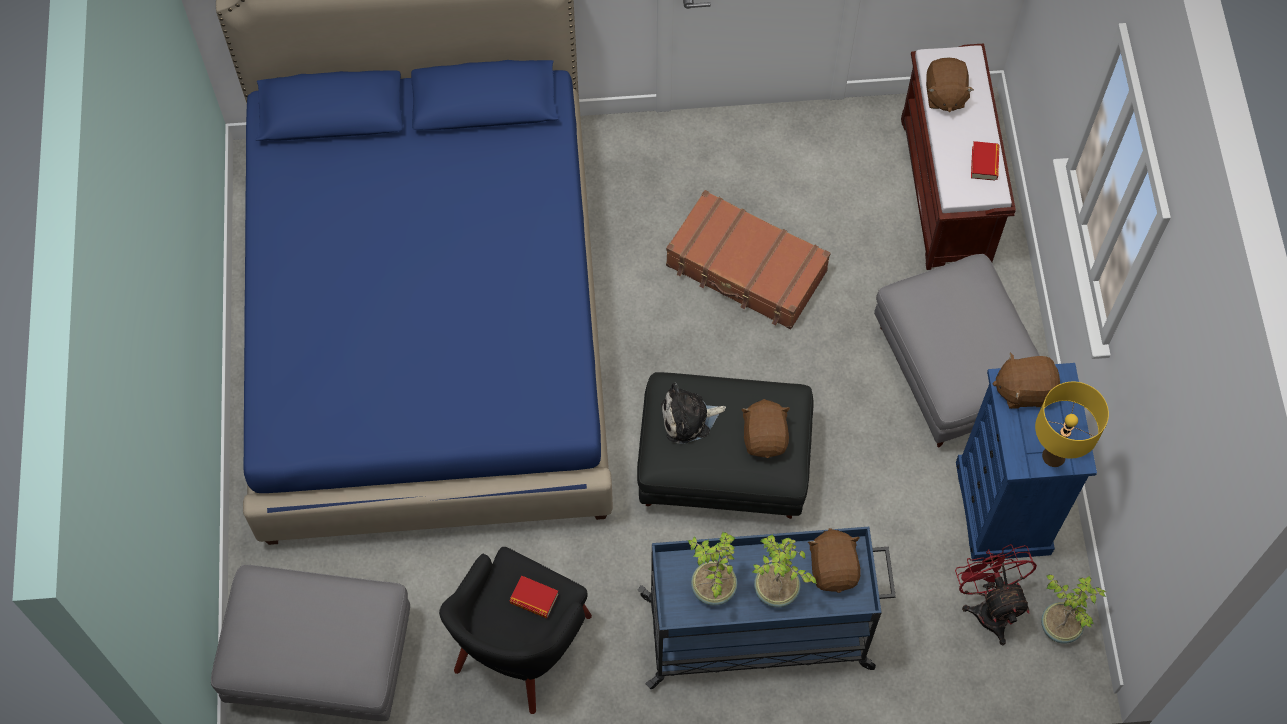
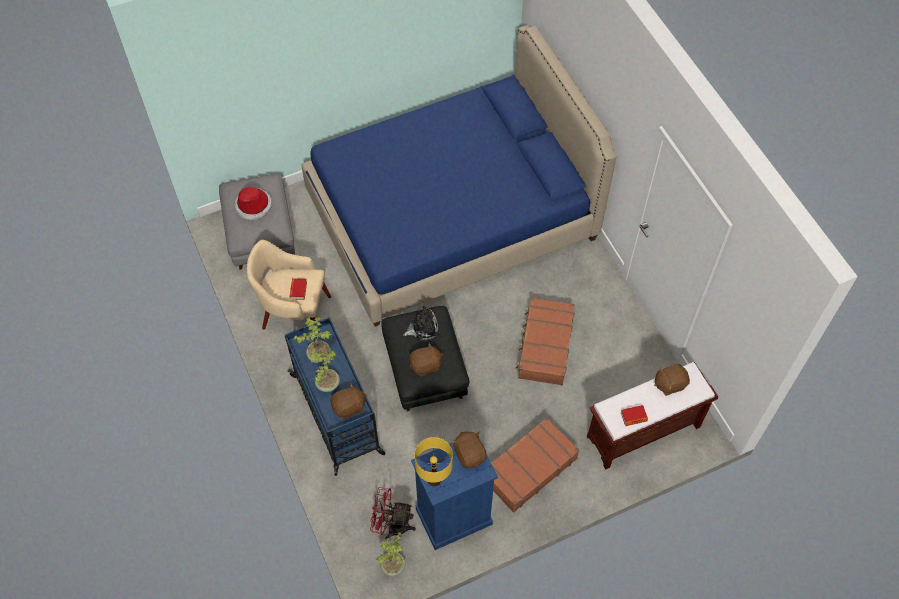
camera: 70 degrees right, 5 degrees down
black armchair [439,547,592,714] -> beige armchair [247,240,331,330]
plush toy [661,383,726,444] -> plush toy turned 105 degrees clockwise [403,305,439,340]
grey ottoman [874,254,1040,447] -> brown suitcase [491,417,580,513]
red fan [955,544,1037,645] -> red fan turned 135 degrees counterclockwise [370,487,416,539]
none -> hat [234,187,272,220]

